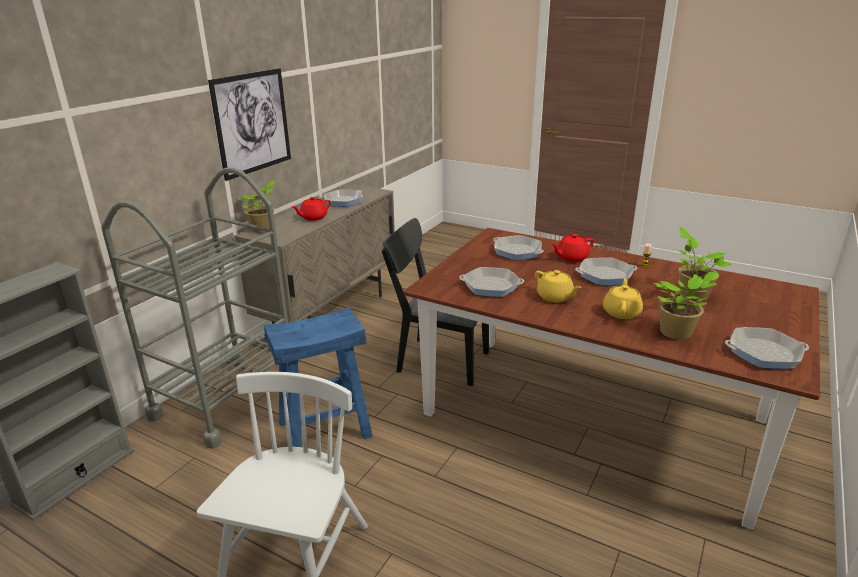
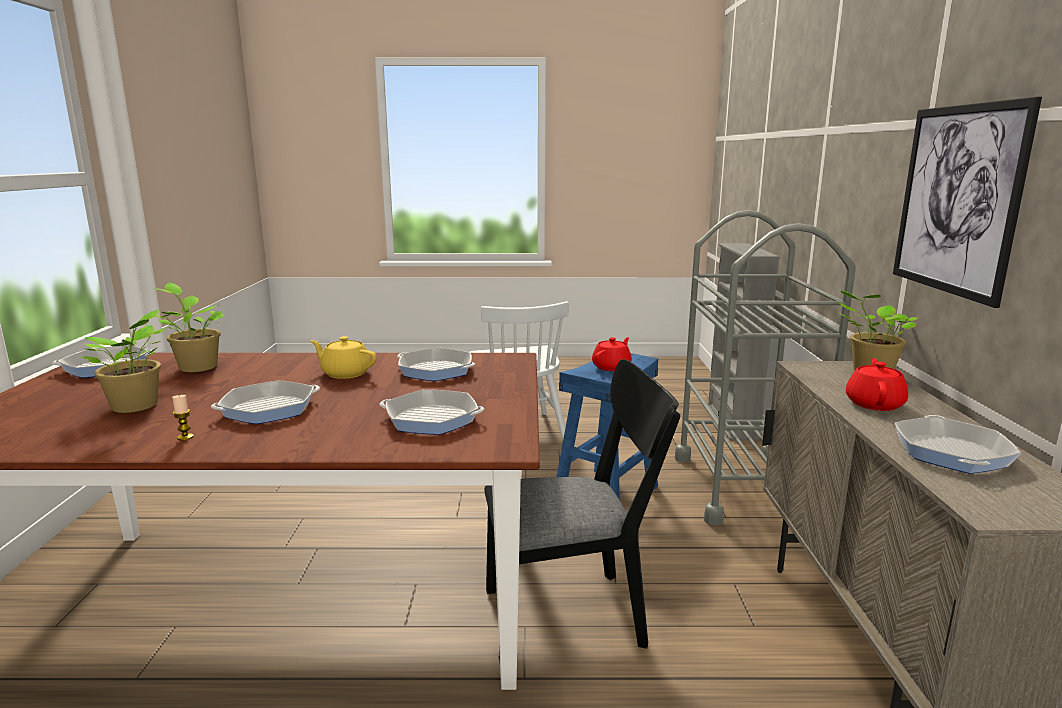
camera: 150 degrees right, 10 degrees down
frying pan [459,267,524,297] -> frying pan turned 45 degrees clockwise [397,348,475,381]
red teapot [551,234,594,262] -> red teapot moved to [592,337,632,371]
yellow teapot [603,278,643,319] -> none

